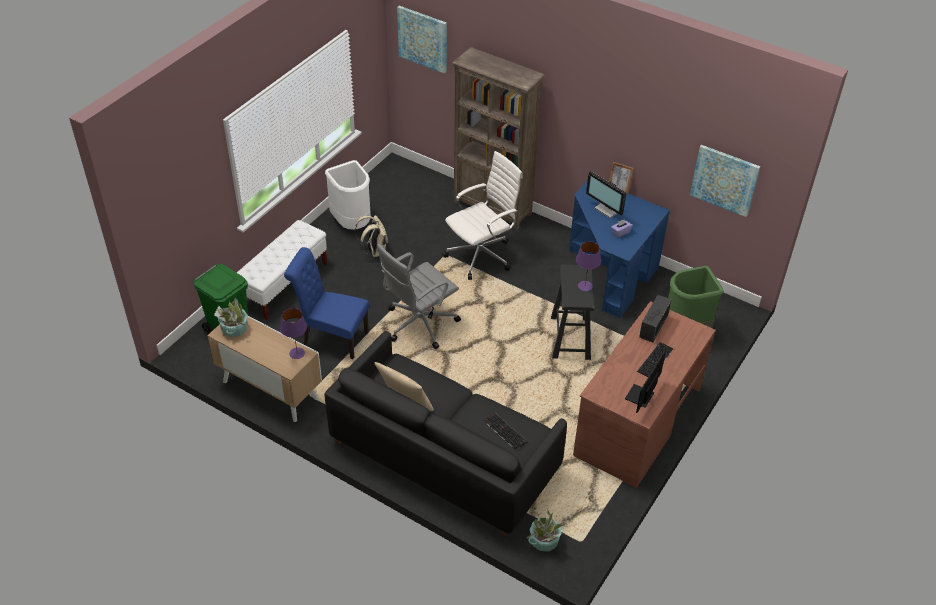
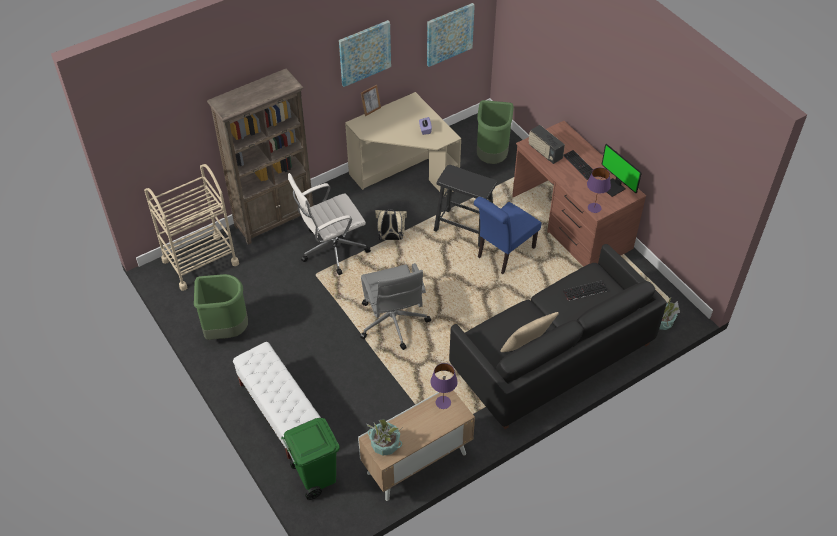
camera: 65 degrees left, 5 degrees up
blue chair [284,247,369,359] -> blue chair moved to [474,197,541,274]
white trash can [325,160,371,230] -> green trash can [194,274,248,340]
beige backpack [354,215,388,257] -> beige backpack moved to [375,209,407,240]
picture [397,6,447,74] -> picture moved to [339,20,391,87]
white office chair [442,151,523,280] -> white office chair turned 105 degrees counterclockwise [288,173,371,275]
blue desk [569,180,670,319] -> beige desk [345,92,461,197]
purple table lamp [576,242,601,291] -> purple table lamp moved to [587,167,611,213]
monitor [586,171,626,219] -> none
none -> beige cart [144,164,239,291]

